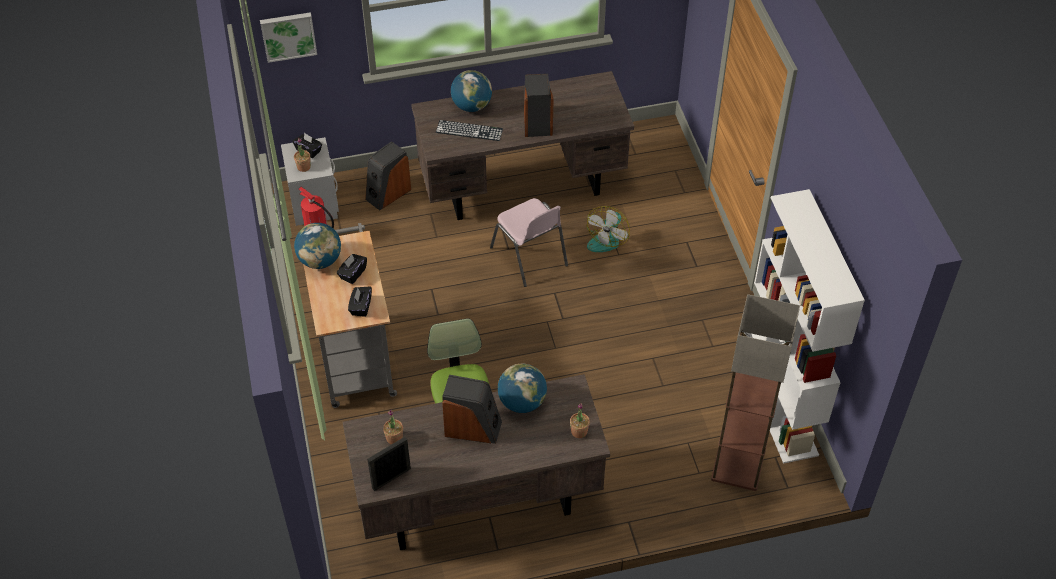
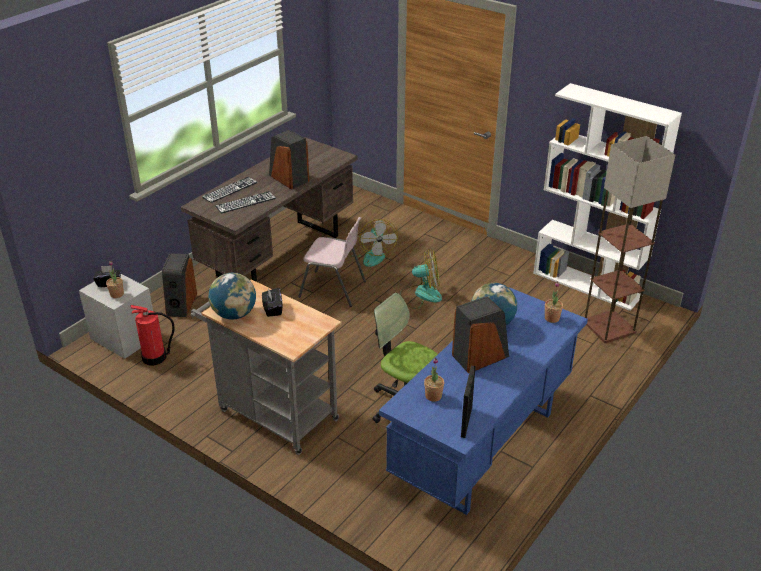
camera: 40 degrees left, 15 degrees down
picture [260,12,317,63] -> none
brown desk [343,374,610,550] -> blue desk [379,287,588,515]
black tissue box [348,286,372,317] -> none
globe [451,70,492,112] -> keyboard [202,177,258,203]
none -> fan [400,249,442,309]

